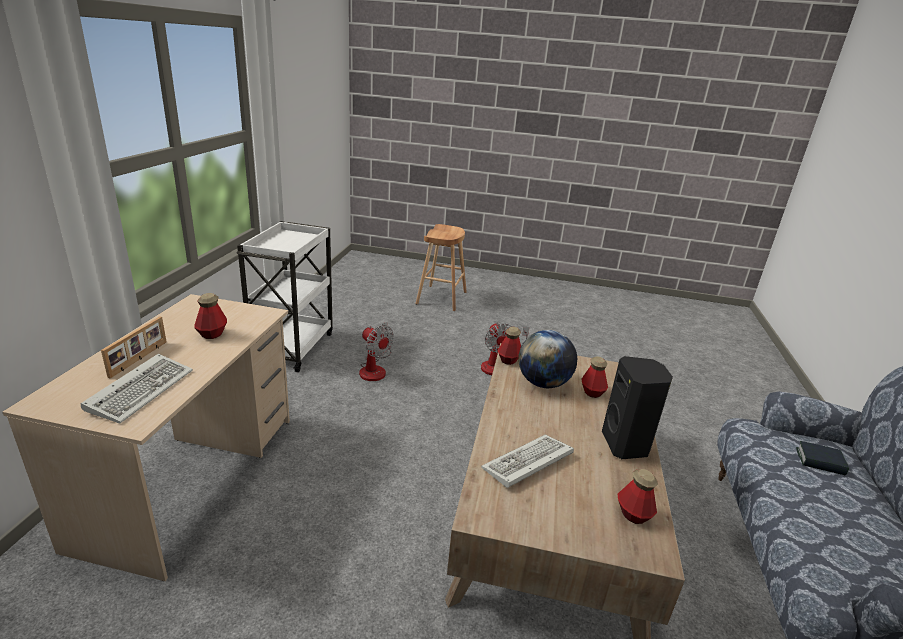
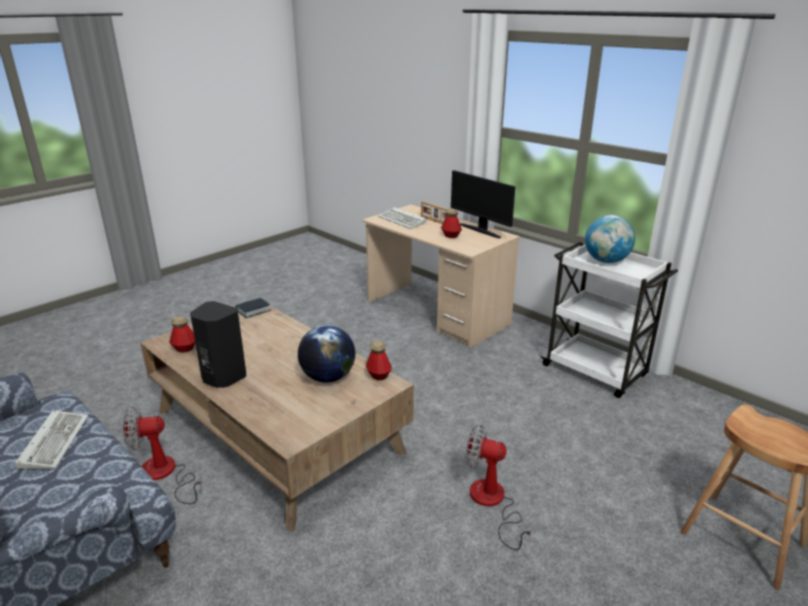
camera: 125 degrees right, 0 degrees up
fan [359,322,394,381] -> fan moved to [122,407,202,504]
keyboard [481,435,574,488] -> keyboard moved to [15,410,89,470]
bottle [581,356,608,398] -> none
book [796,441,849,475] -> book moved to [236,298,271,318]
none -> monitor [451,170,515,238]
none -> globe [585,215,635,263]

